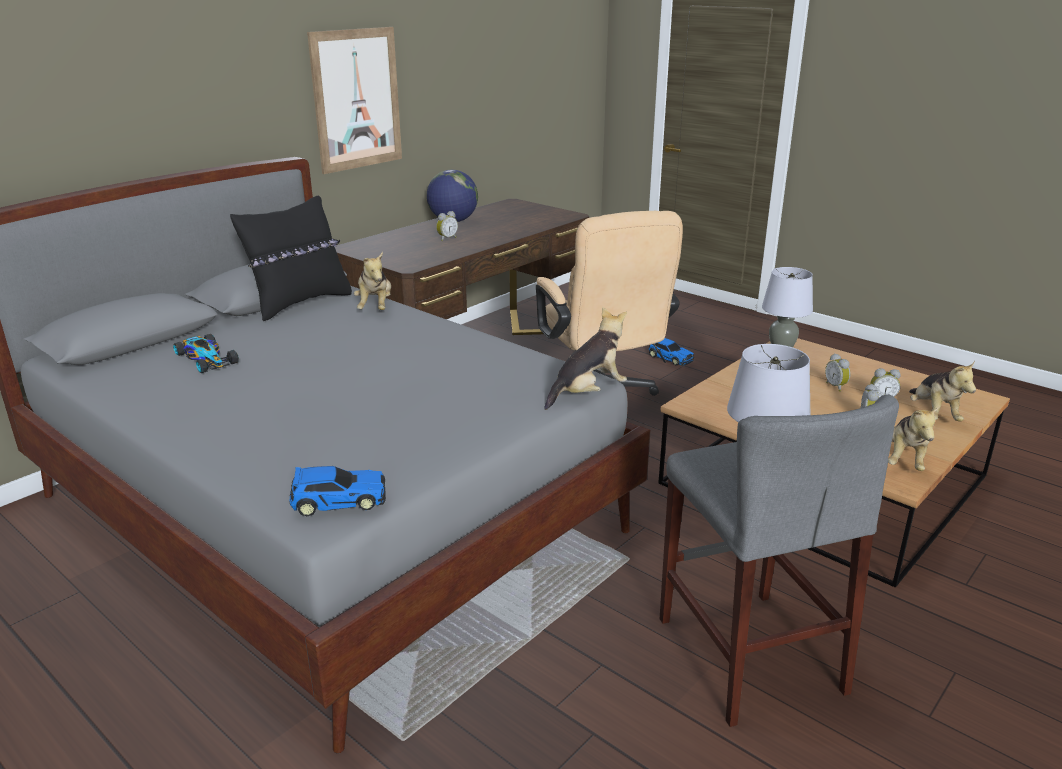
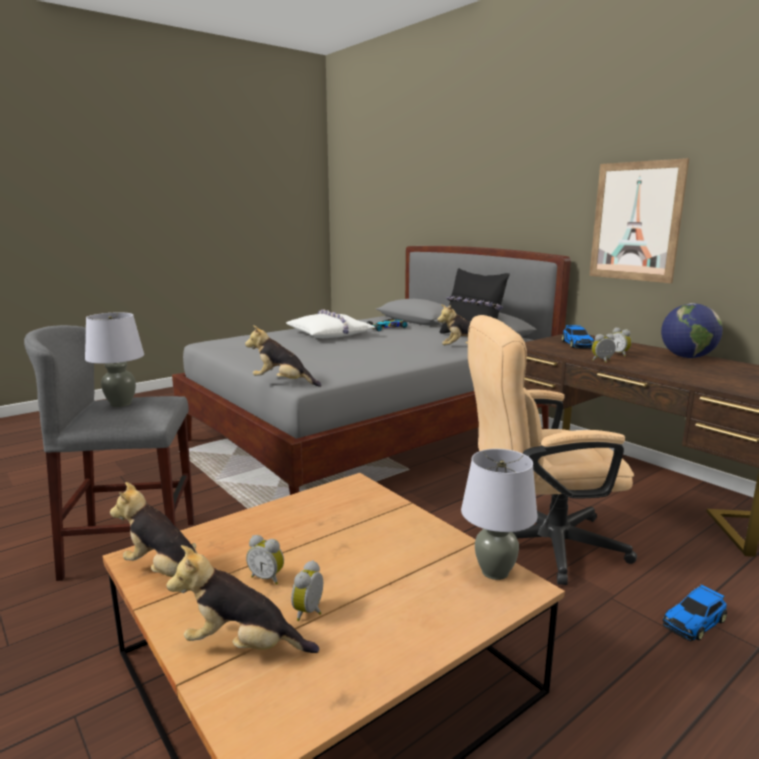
camera: 100 degrees right, 10 degrees down
toy car [290,466,386,516] -> toy car moved to [561,325,595,349]
plush toy [545,307,627,410] -> plush toy turned 135 degrees clockwise [245,325,322,387]
alarm clock [825,353,850,392] -> alarm clock moved to [592,334,616,363]
none -> white pillow [286,310,376,338]

